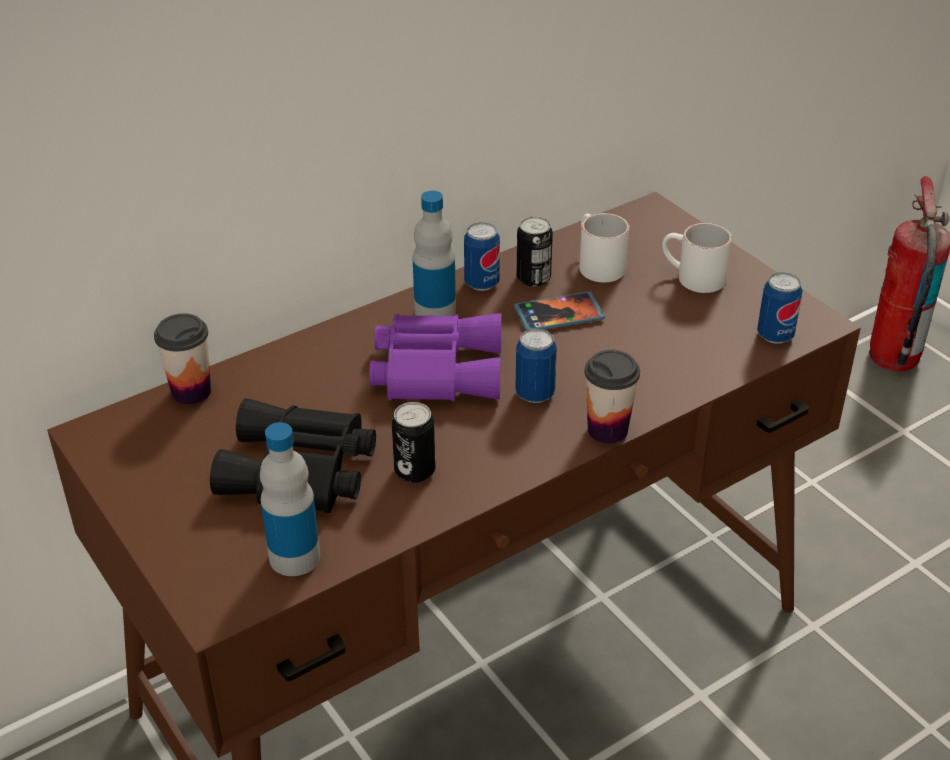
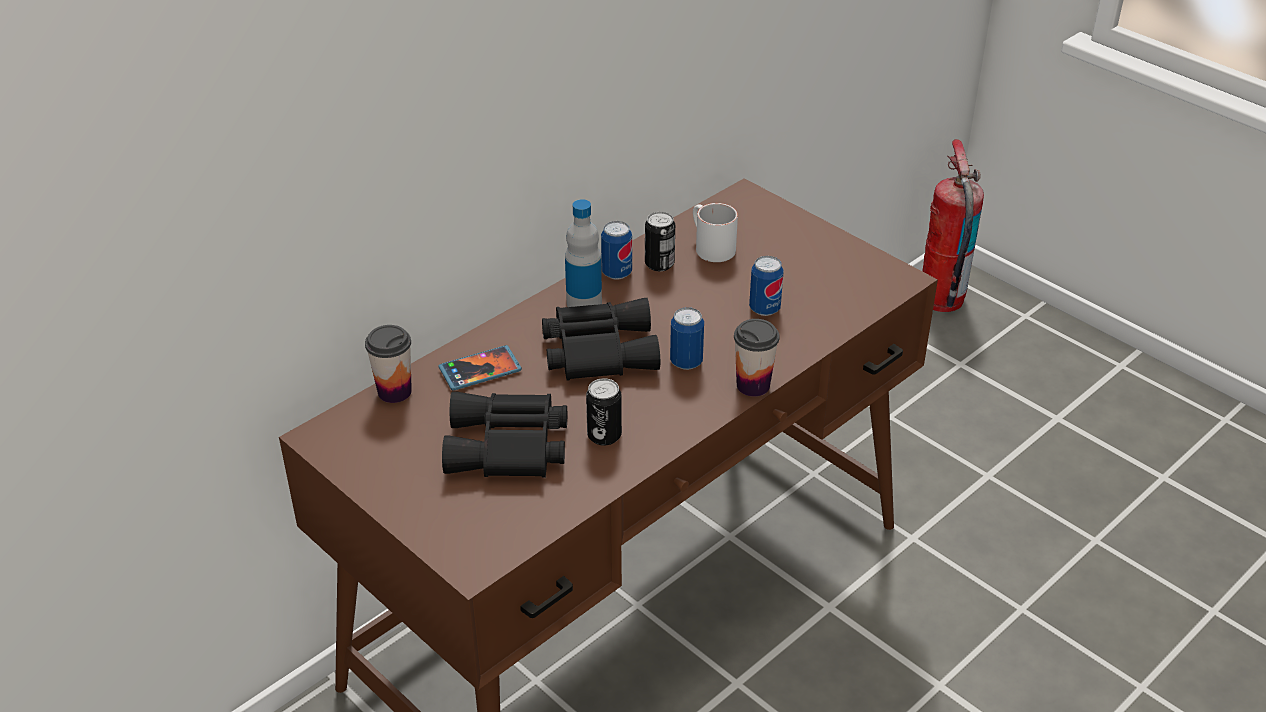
camera: 10 degrees left, 0 degrees up
bottle [260,422,320,576] -> none
purple binoculars [369,313,501,401] -> black binoculars [542,298,660,381]
phone [514,291,605,331] -> phone moved to [439,345,522,391]
white mug [662,223,732,293] -> none
can [757,272,803,344] -> can moved to [749,256,784,316]

